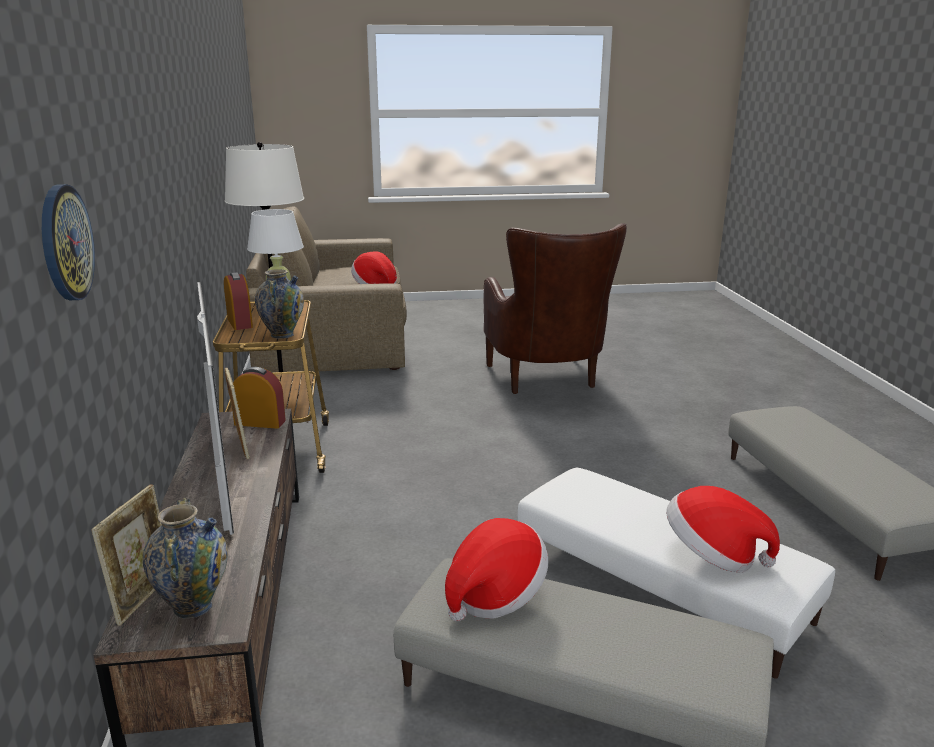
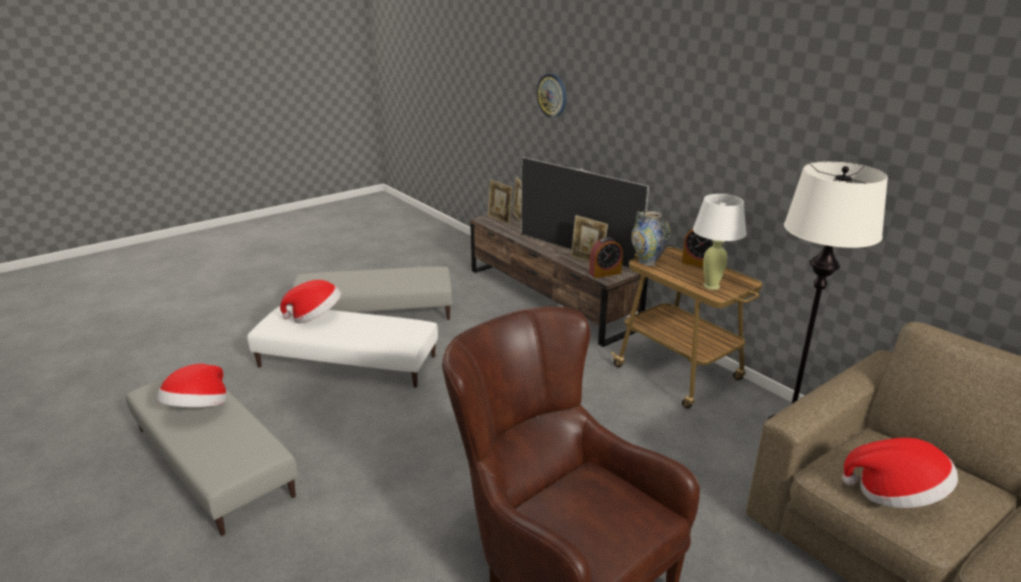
camera: 150 degrees right, 5 degrees up
vase [143,498,228,619] -> picture frame [488,179,513,225]
hat [445,518,548,621] -> hat moved to [157,364,227,407]

